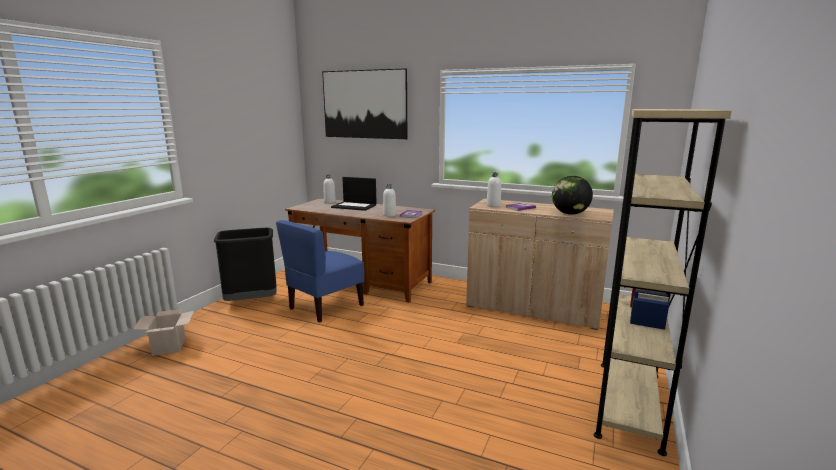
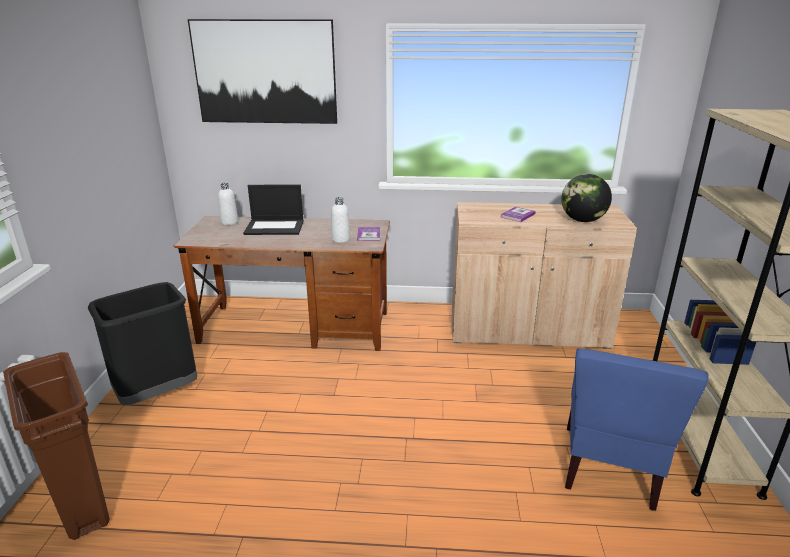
camera: 20 degrees left, 10 degrees up
cardboard box [133,309,194,356] -> brown trash can [3,352,110,540]
blue chair [276,220,364,323] -> blue chair moved to [565,348,709,511]
white bottle [486,172,501,207] -> none

